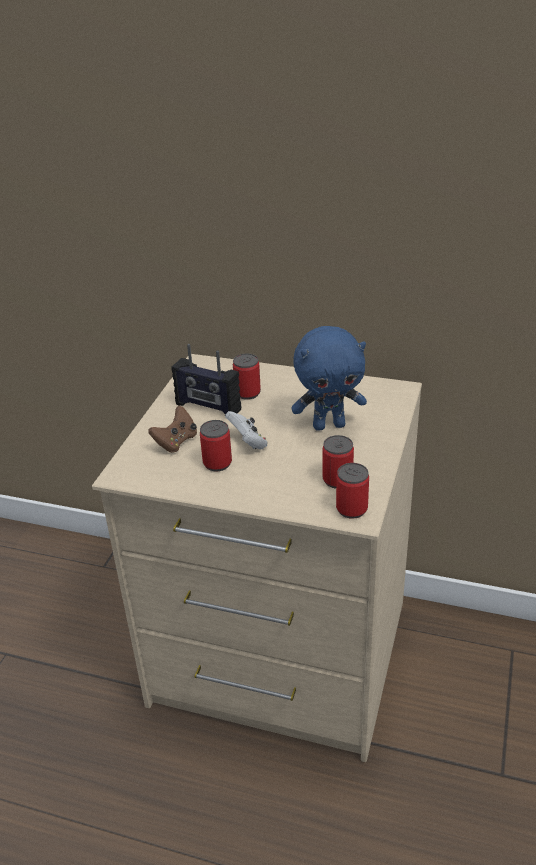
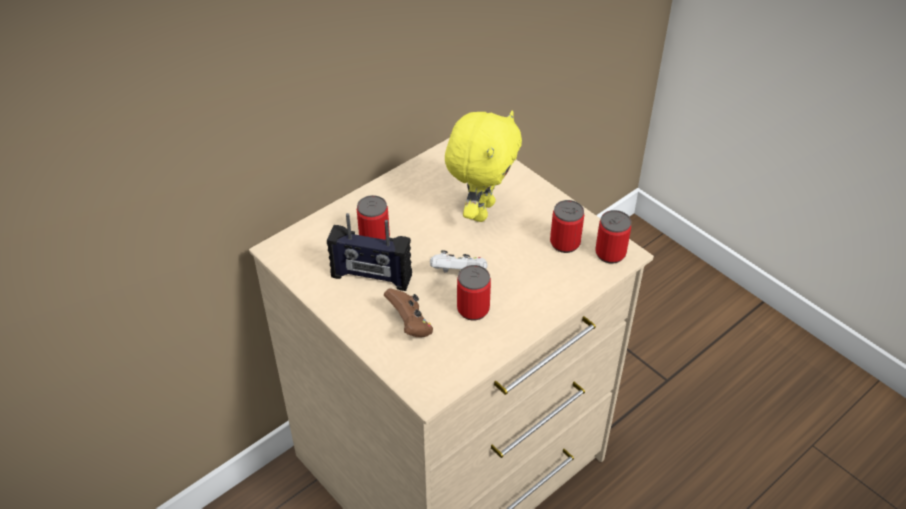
camera: 60 degrees left, 10 degrees up
radio [171,344,241,415] -> radio turned 45 degrees clockwise [327,213,412,291]
blue plush toy [291,326,367,431] -> yellow plush toy [445,111,522,222]

